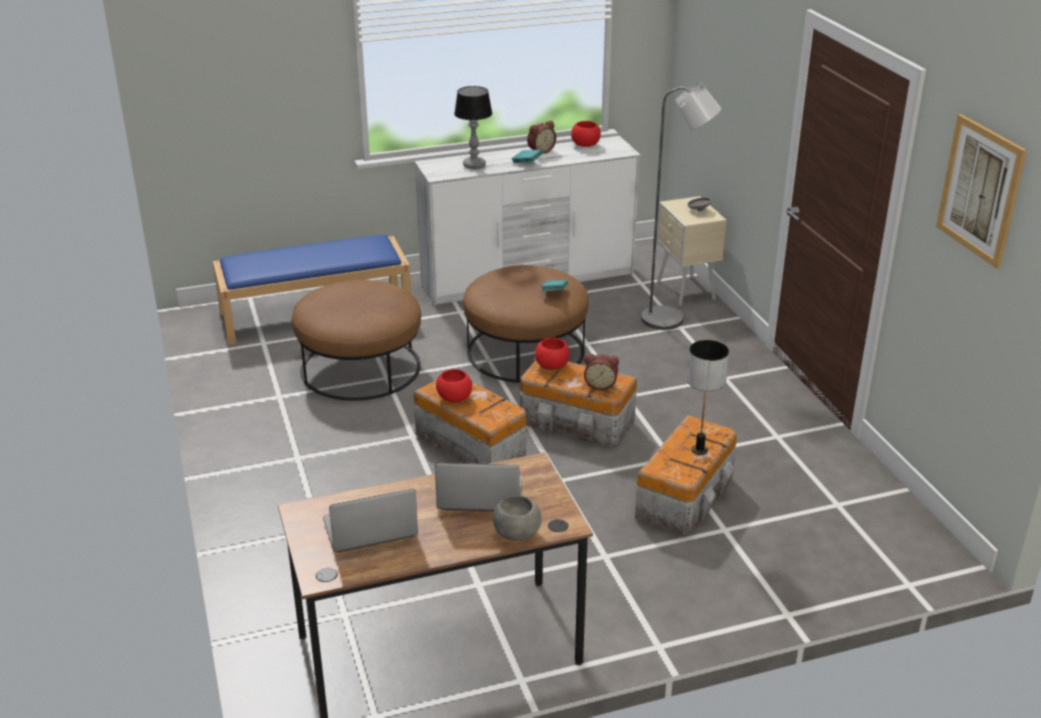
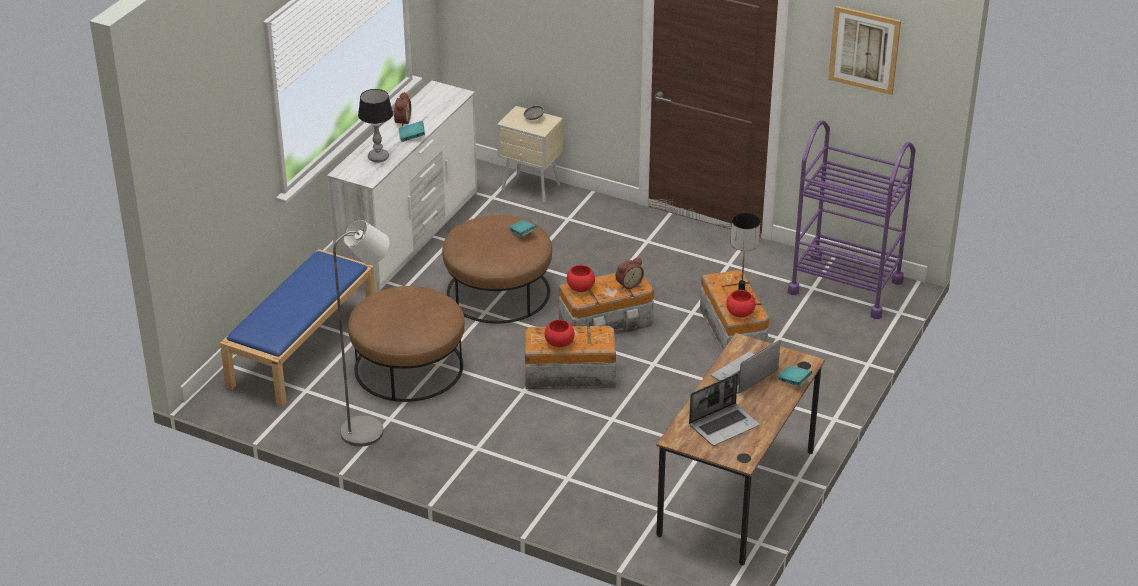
camera: 45 degrees left, 5 degrees up
laptop [323,489,418,552] -> laptop turned 150 degrees counterclockwise [689,374,760,446]
grey bowl [493,495,542,541] -> turquoise book [777,365,813,386]
red bowl [571,121,601,147] -> red bowl moved to [726,290,755,318]
grey floor lamp [641,82,722,330] -> grey floor lamp moved to [333,220,390,447]
none -> purple cart [788,120,916,319]

